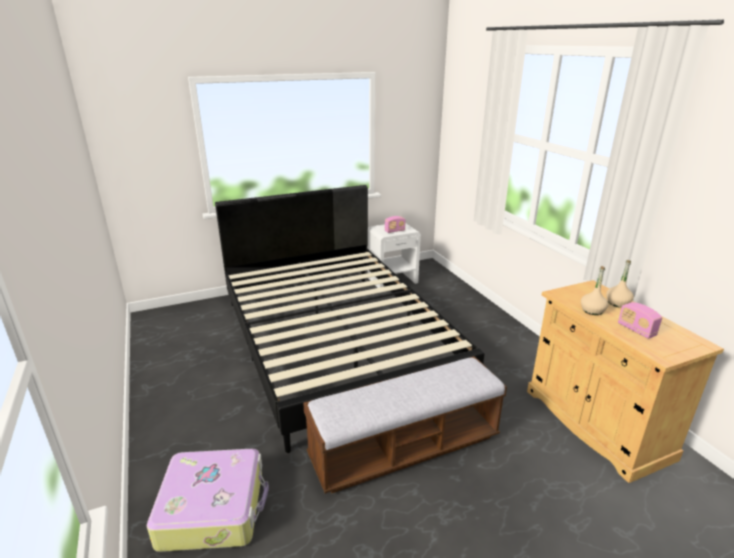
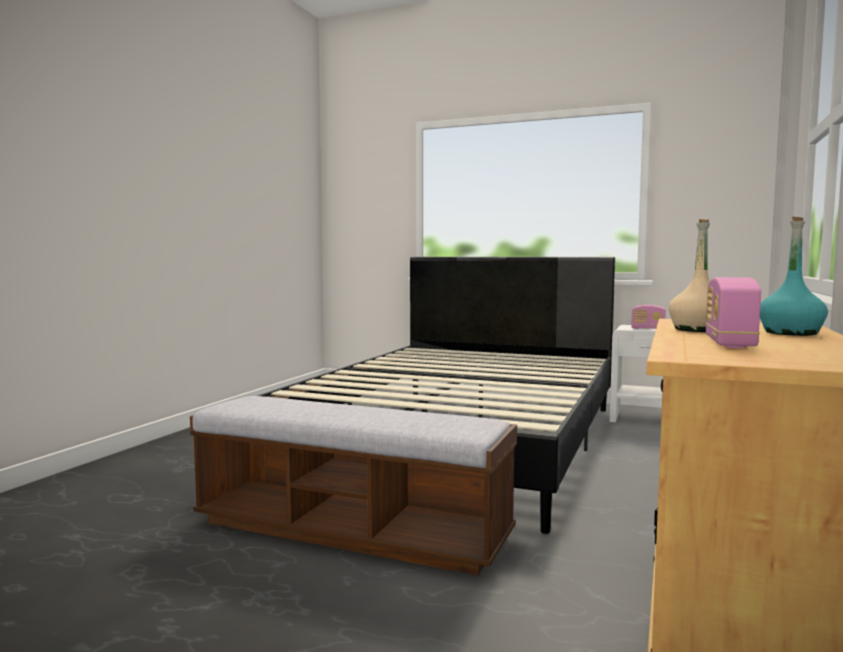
camera: 45 degrees right, 20 degrees down
suitcase [147,449,269,552] -> none
beige bottle [606,260,634,308] -> turquoise bottle [760,217,828,336]

